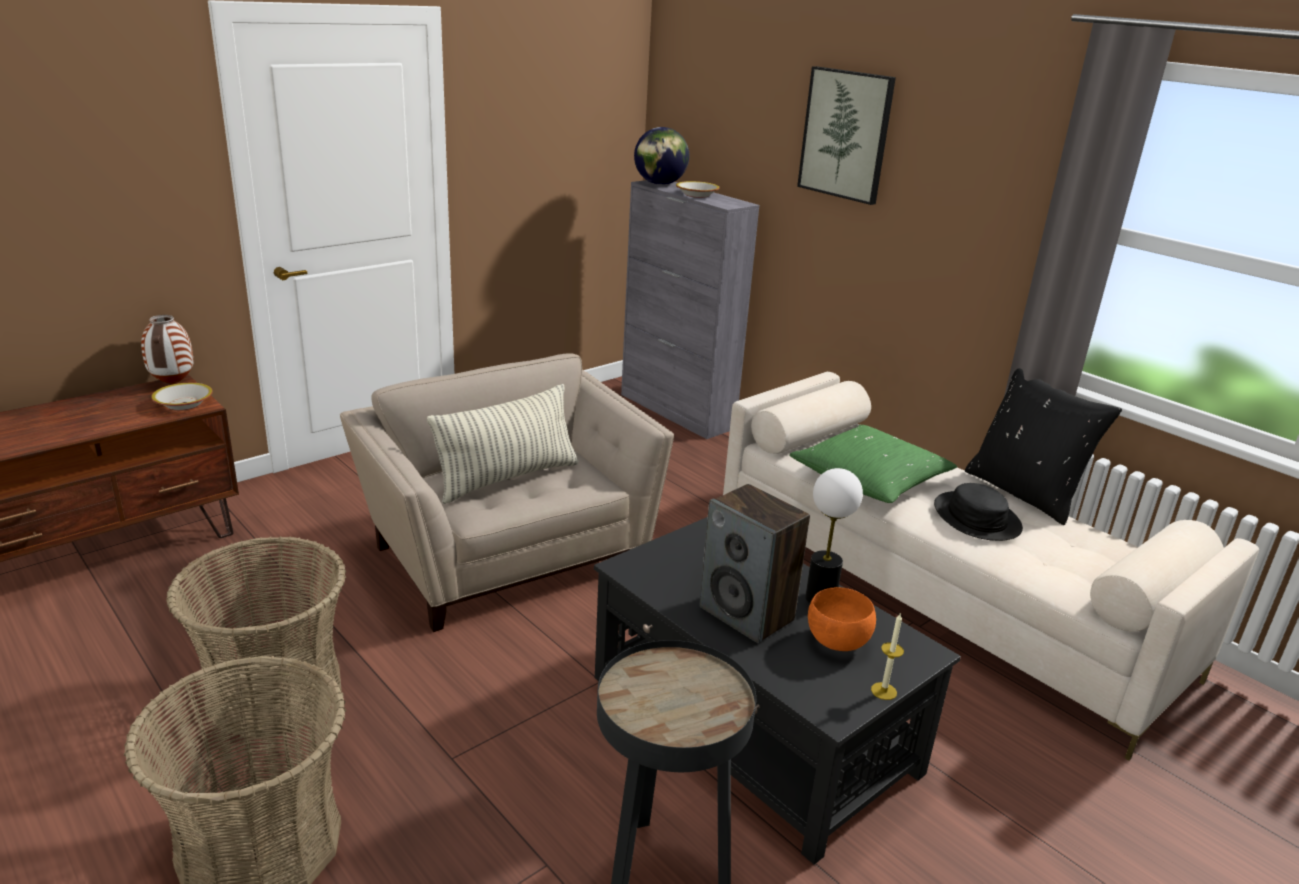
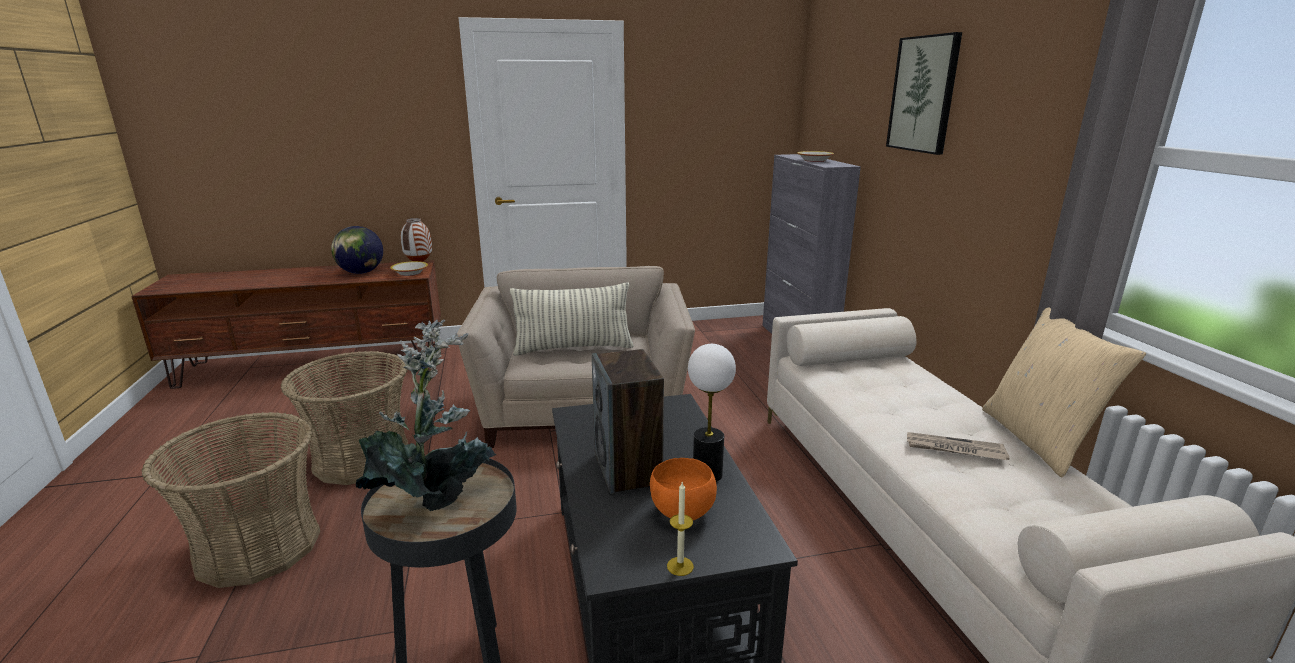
camera: 30 degrees right, 5 degrees down
globe [634,127,689,185] -> globe moved to [331,226,383,274]
green pillow [789,425,957,503] -> none
black hat [934,483,1023,541] -> newspaper [907,432,1009,460]
black pillow [965,368,1122,525] -> beige pillow [982,307,1146,478]
none -> potted plant [356,319,496,511]

